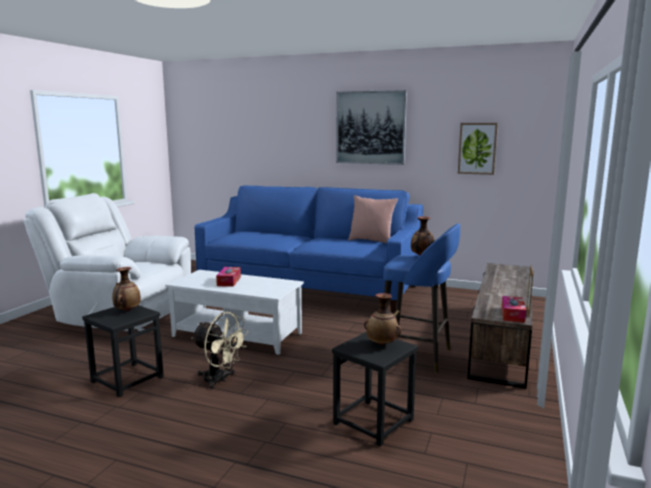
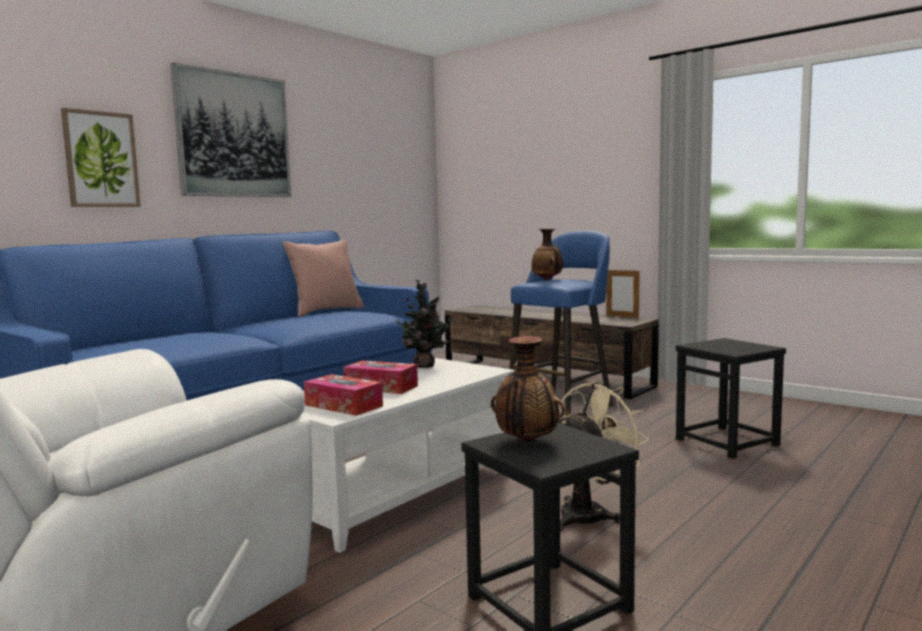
camera: 70 degrees left, 5 degrees down
vase [364,293,401,345] -> none
picture [458,123,498,175] -> picture moved to [61,108,141,207]
tissue box [501,296,526,323] -> tissue box moved to [304,374,383,416]
none -> potted plant [394,280,457,368]

